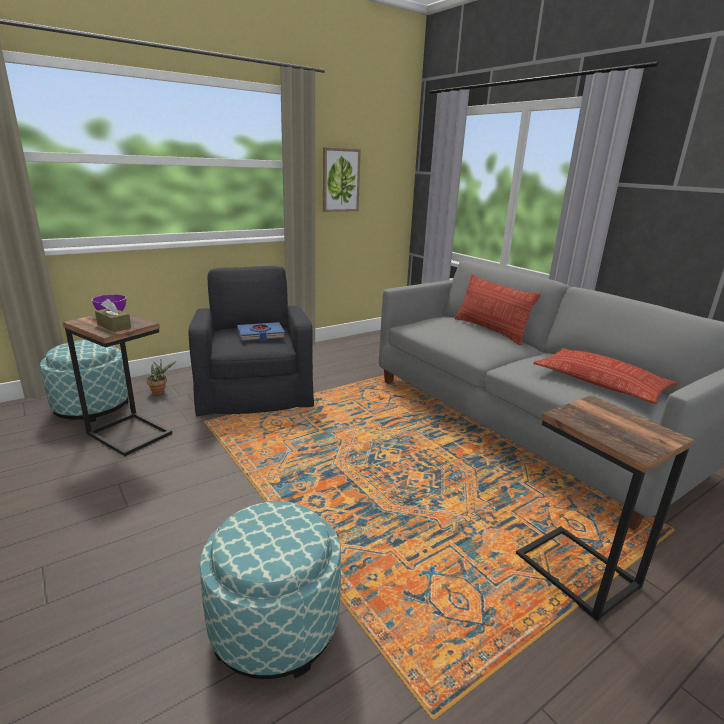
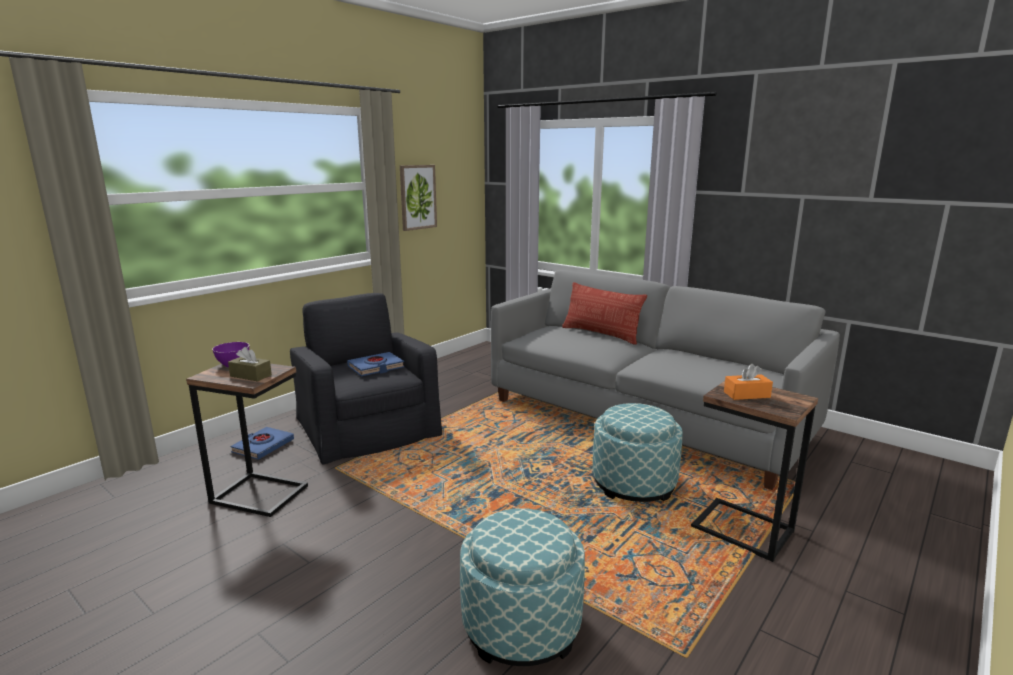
camera: 15 degrees left, 5 degrees down
ottoman [40,340,129,422] -> ottoman moved to [593,403,683,502]
potted plant [147,360,176,395] -> blue book [230,427,294,460]
pillow [533,348,678,404] -> none
none -> orange tissue box [724,364,773,400]

